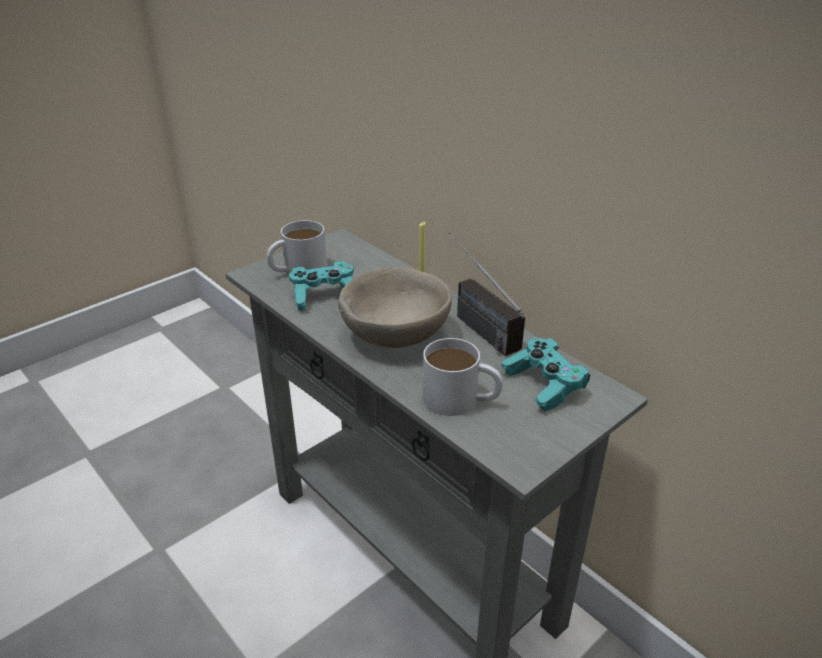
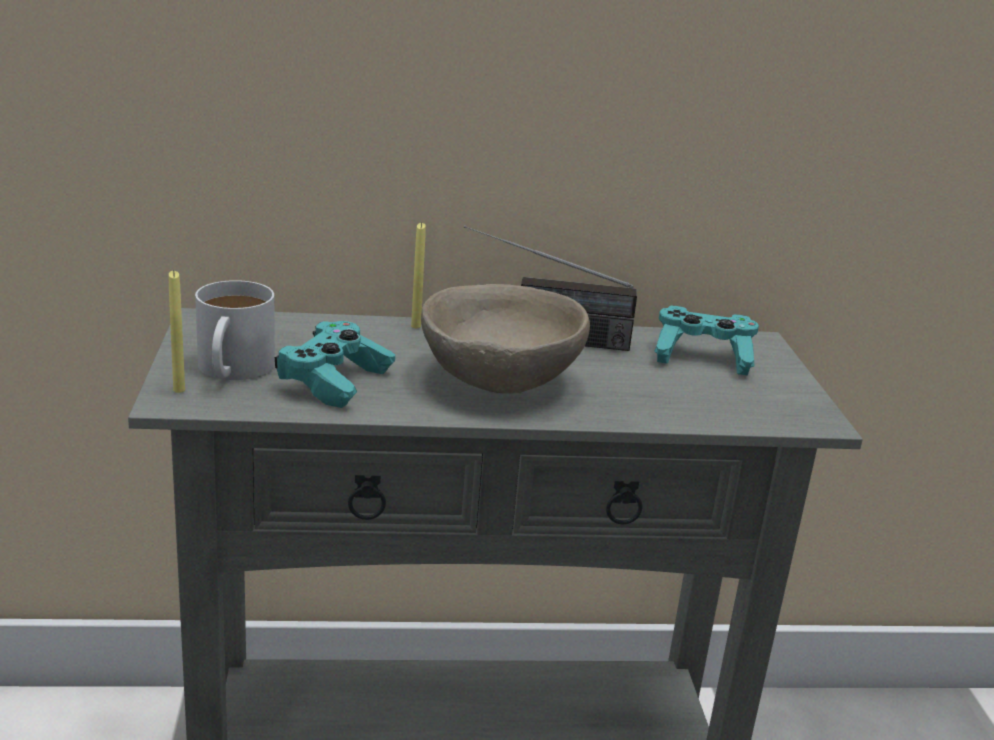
camera: 55 degrees left, 10 degrees down
white mug [423,338,503,416] -> none
none -> yellow candle [169,271,185,393]

